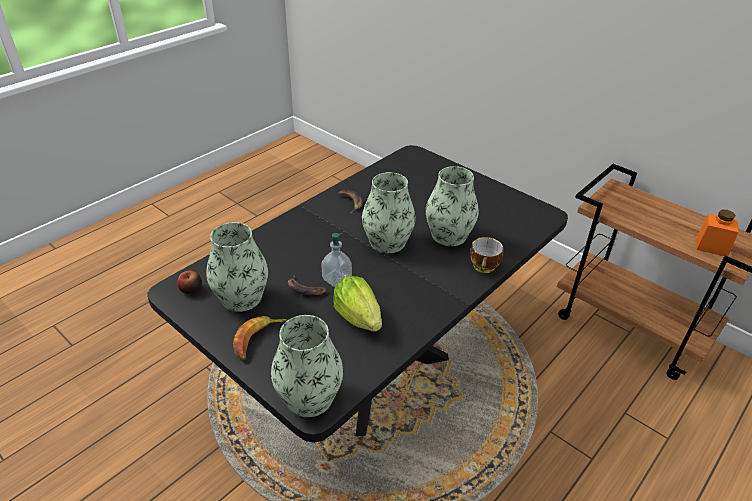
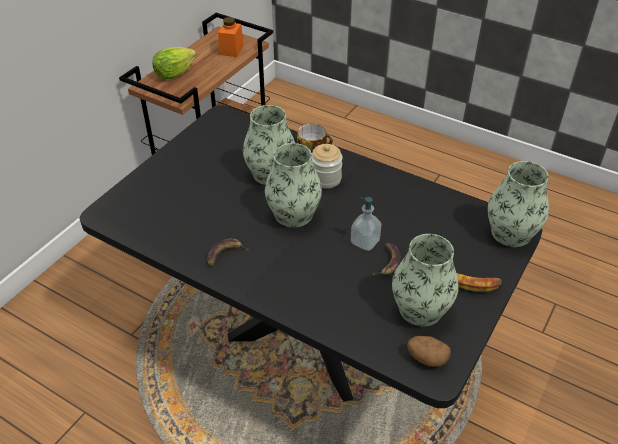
camera: 100 degrees left, 5 degrees up
apple [177,270,202,294] -> potato [407,336,451,367]
lettuce [333,276,382,332] -> lettuce moved to [152,47,196,80]
none -> jar [312,144,343,189]

